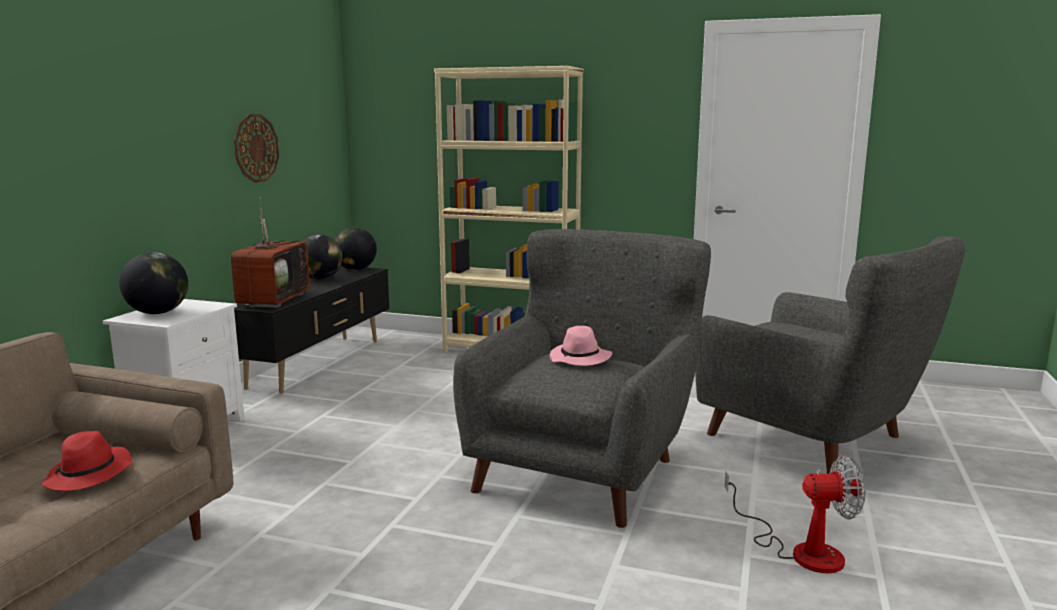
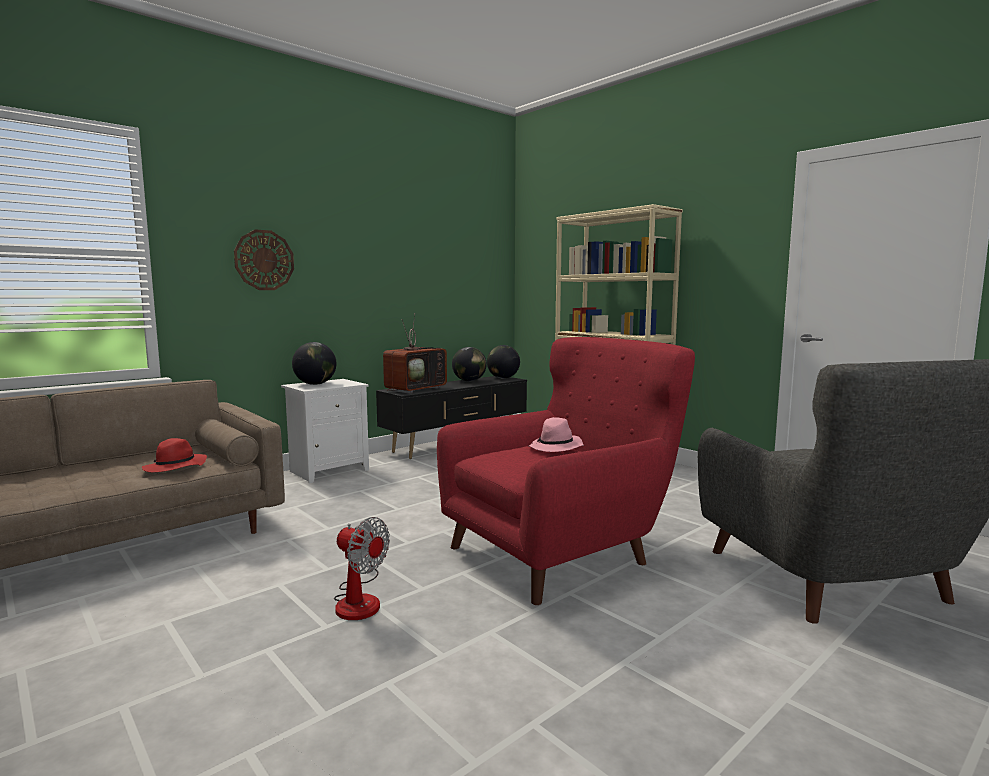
camera: 30 degrees right, 5 degrees down
wall clock [234,114,279,183] -> wall clock moved to [234,229,294,290]
grey armchair [453,229,711,528] -> red armchair [437,337,695,605]
fan [725,456,865,573] -> fan moved to [334,517,390,620]

